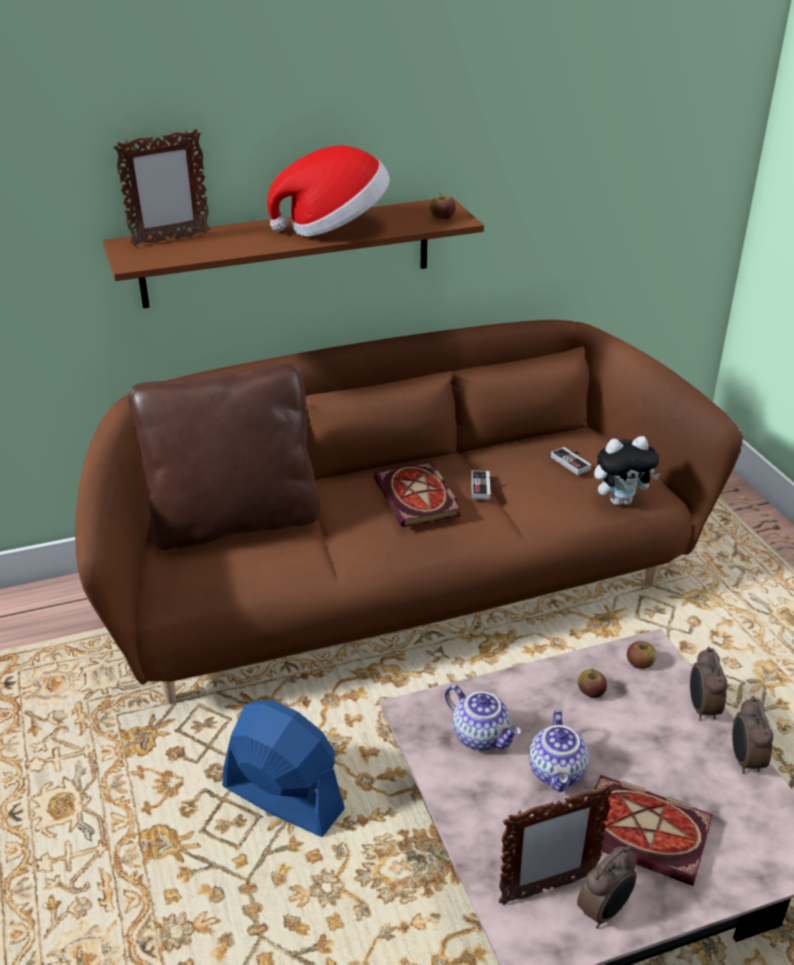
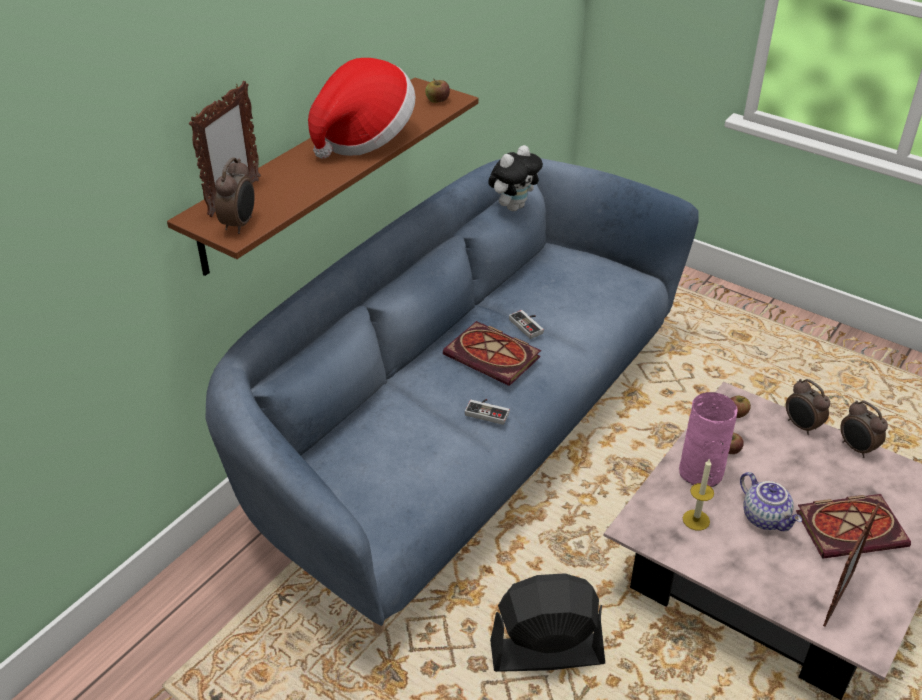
camera: 35 degrees left, 5 degrees up
brown sofa [75,320,743,704] -> blue sofa [205,158,698,633]
brown pillow [128,364,320,550] -> none
blue fan [222,700,345,837] -> black fan [490,573,605,672]
teapot [445,685,521,751] -> candle [683,458,714,530]
game controller [551,447,591,475] -> game controller moved to [465,399,510,425]
alarm clock [577,846,637,929] -> alarm clock moved to [215,157,255,234]
plush toy [594,436,661,505] -> plush toy moved to [488,145,543,211]
none -> pink vase [679,392,738,487]

